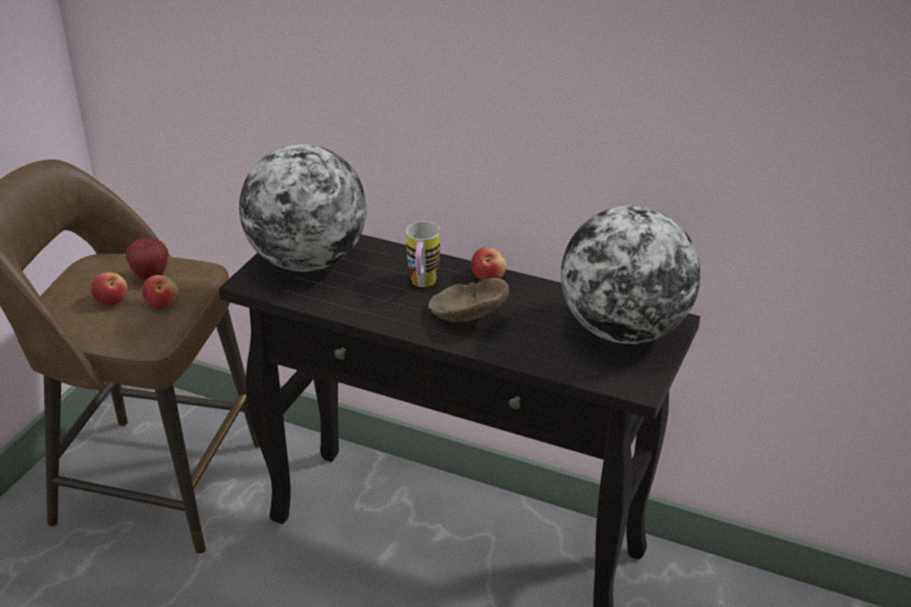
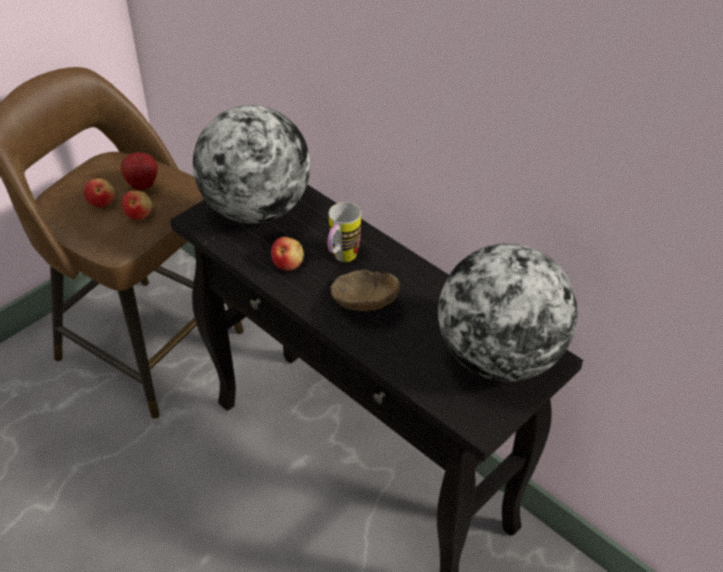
camera: 20 degrees right, 10 degrees up
apple [471,247,506,280] -> apple moved to [271,237,304,271]

